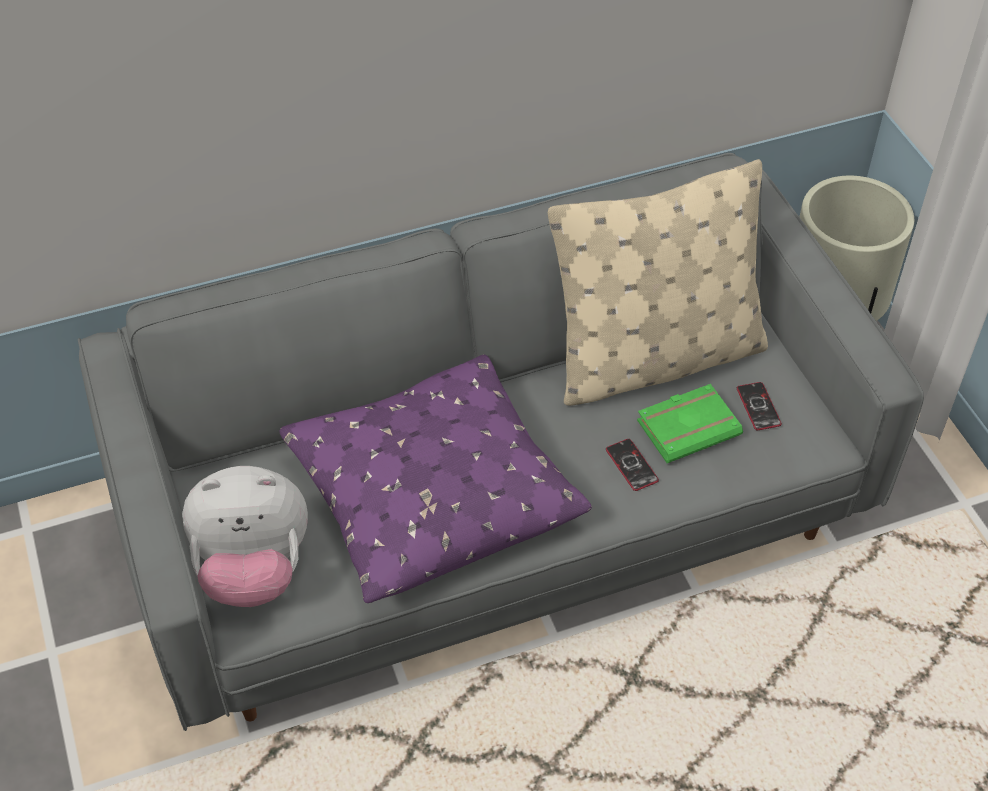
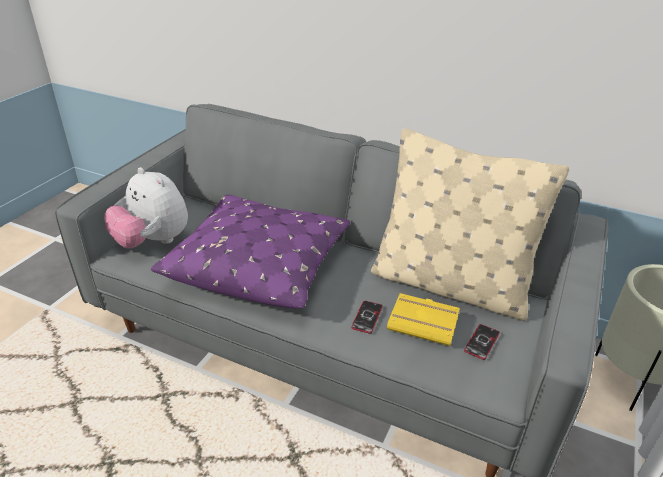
camera: 45 degrees right, 15 degrees down
green book [637,384,743,463] -> yellow book [387,293,460,346]

